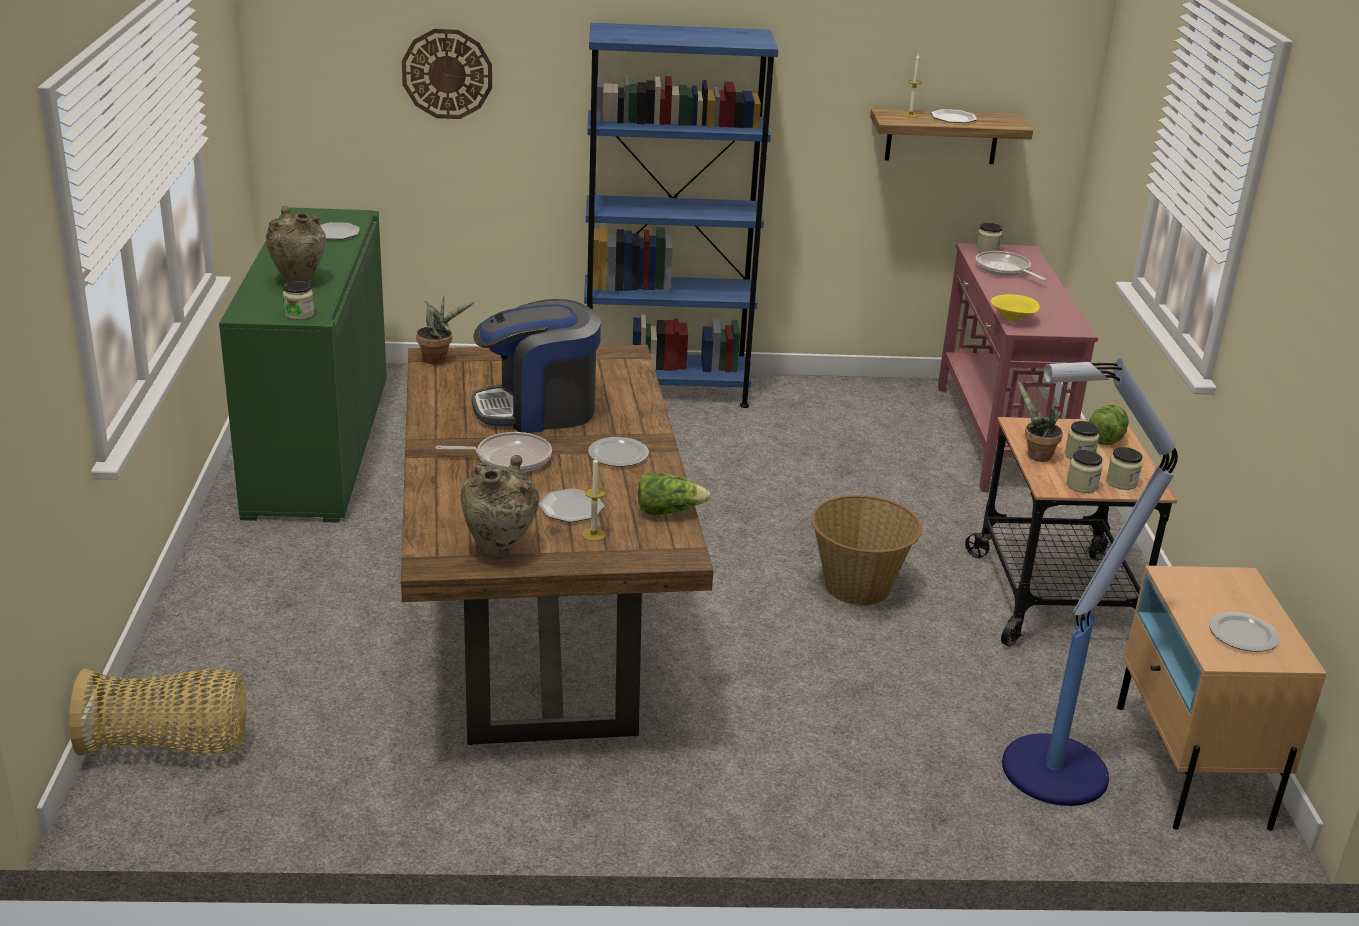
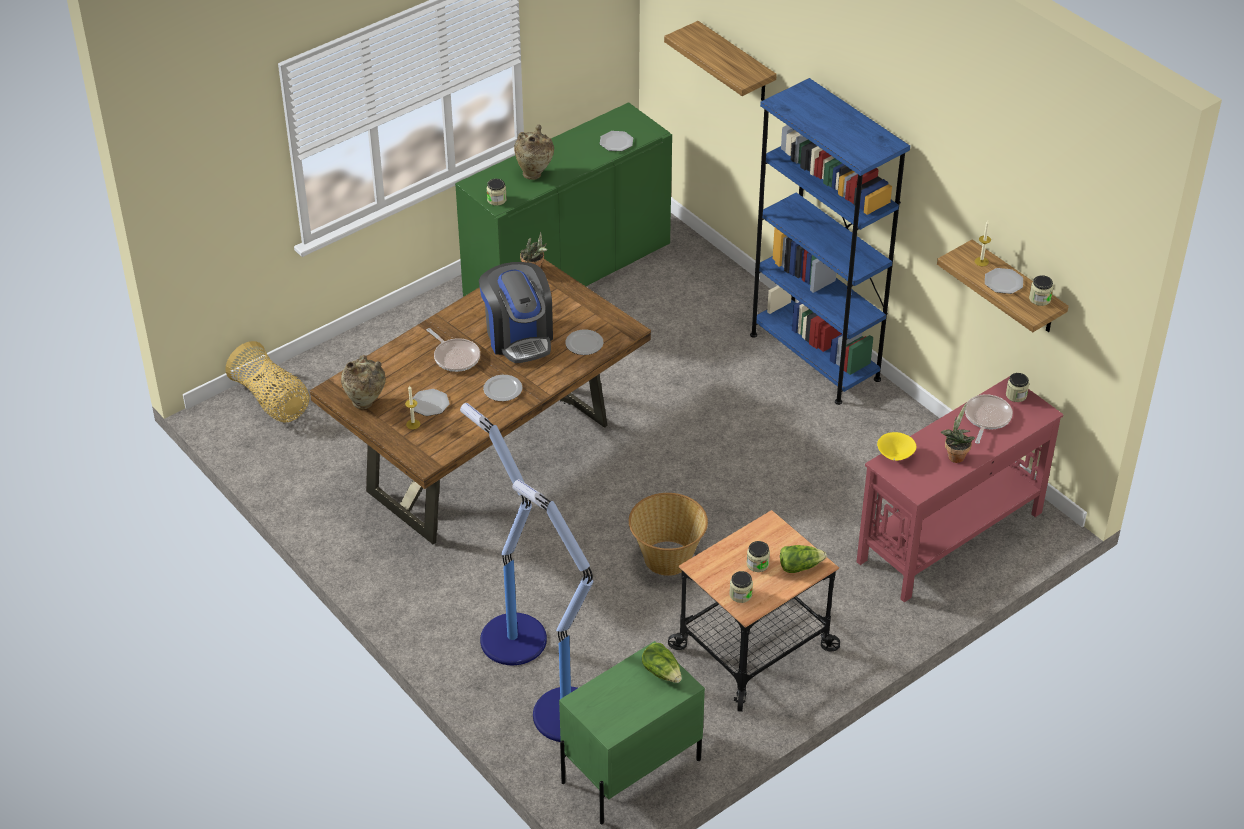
camera: 55 degrees right, 15 degrees up
wall clock [402,29,492,119] -> shelf [664,21,777,101]
coffee machine [472,299,601,433] -> coffee machine turned 150 degrees counterclockwise [479,262,553,363]
lettuce [638,472,711,515] -> lettuce moved to [642,643,682,683]
potted plant [1018,381,1063,462] -> potted plant moved to [941,403,975,463]
jar [1066,450,1103,493] -> jar moved to [1029,275,1053,306]
beige nightstand [1117,566,1327,831] -> green nightstand [559,641,705,825]
plate [1209,612,1279,652] -> plate moved to [565,329,604,355]
none -> floor lamp [460,403,547,665]

